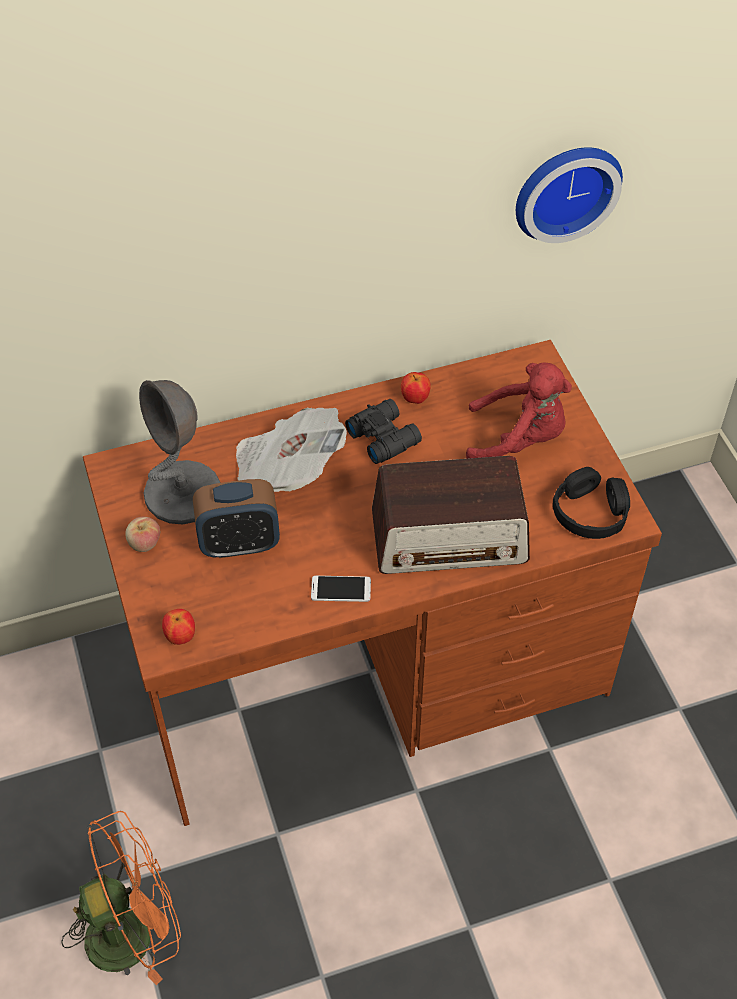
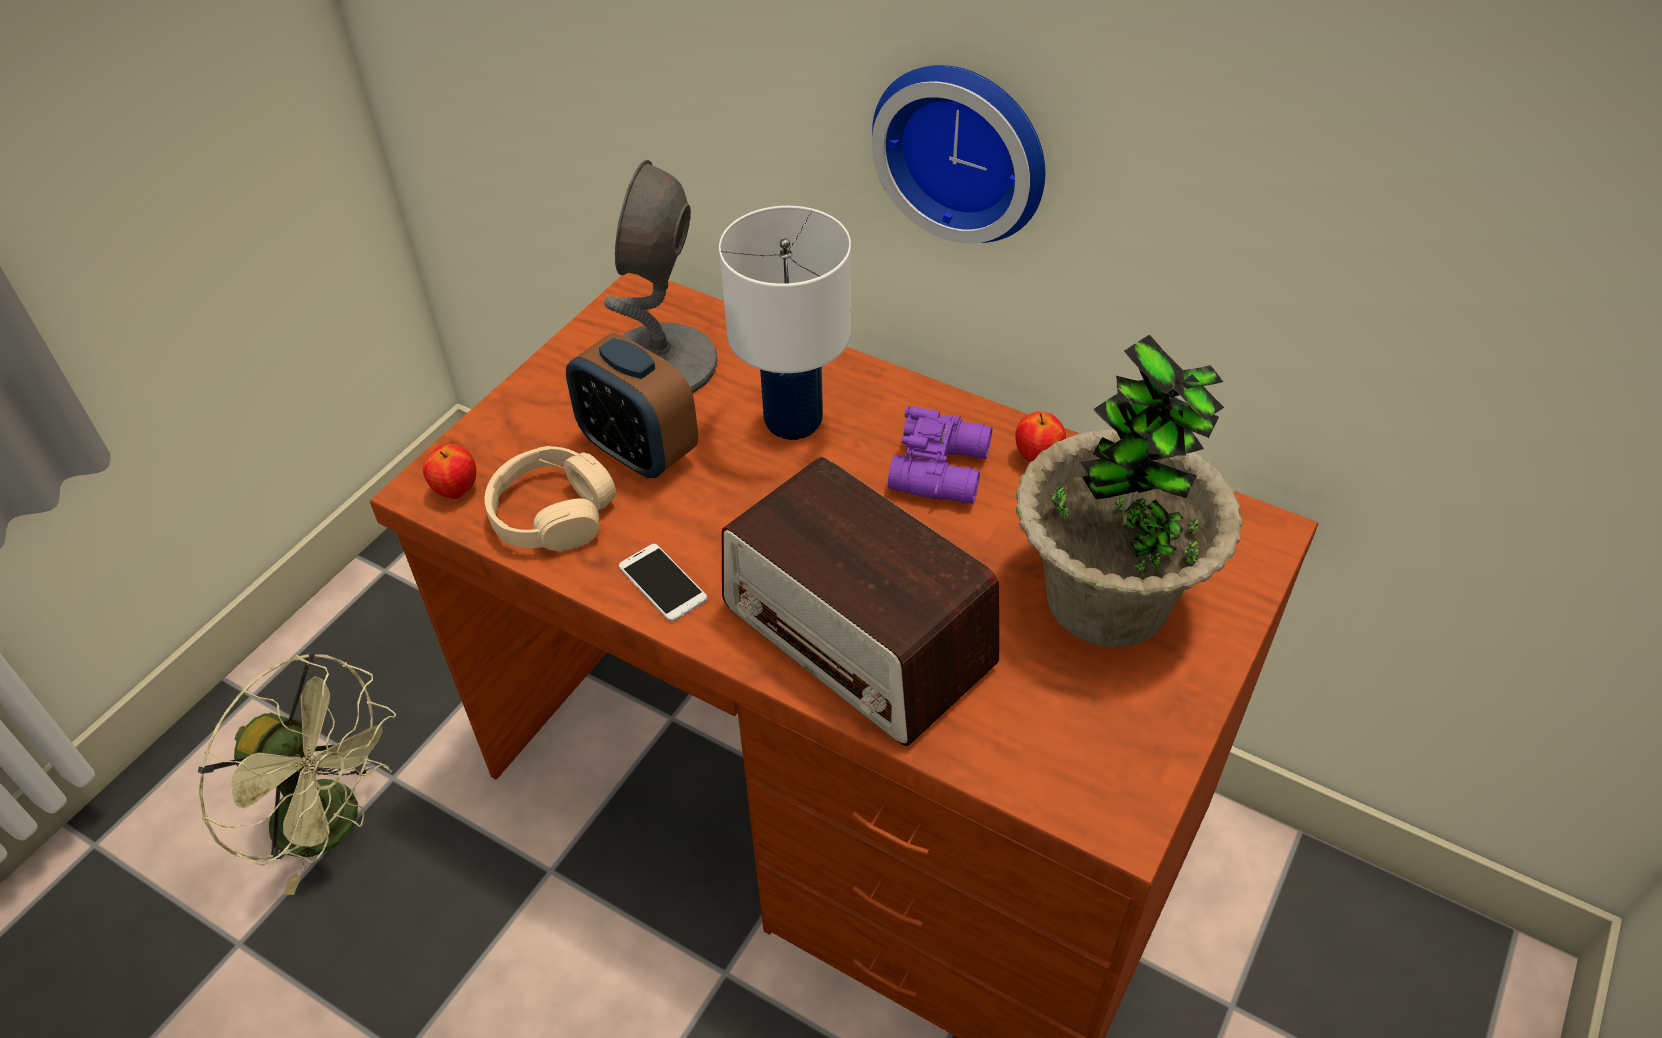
camera: 50 degrees right, 5 degrees down
orange fan [62,811,181,985] -> green fan [198,652,396,895]
apple [125,517,160,552] -> none
newspaper [236,408,347,492] -> white table lamp [719,206,851,440]
black binoculars [345,399,422,464] -> purple binoculars [888,406,992,504]
red plush toy [466,362,572,459] -> potted plant [1016,335,1242,647]
wall clock [516,147,623,243] -> wall clock moved to [872,65,1045,244]
black headphones [553,467,630,539] -> none
none -> beige headphones [484,446,616,551]

